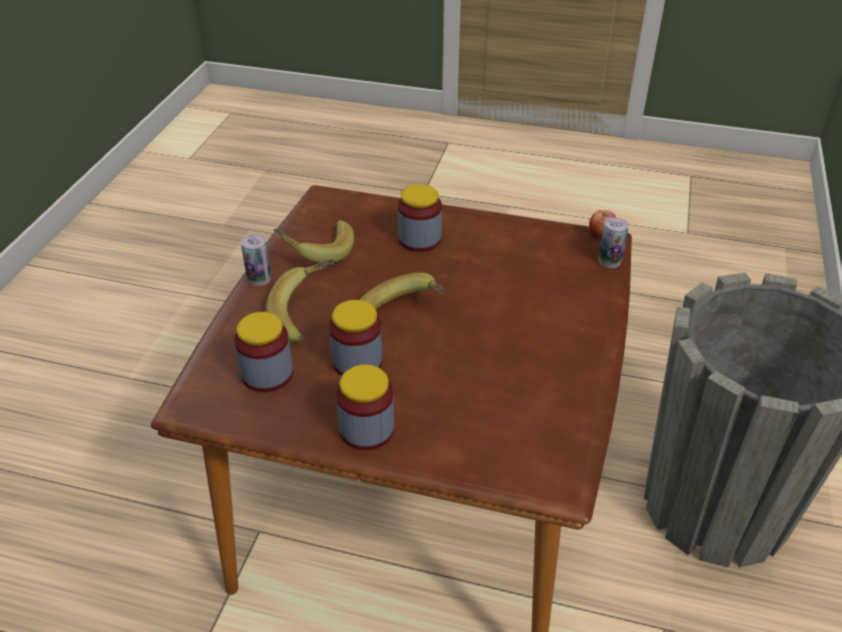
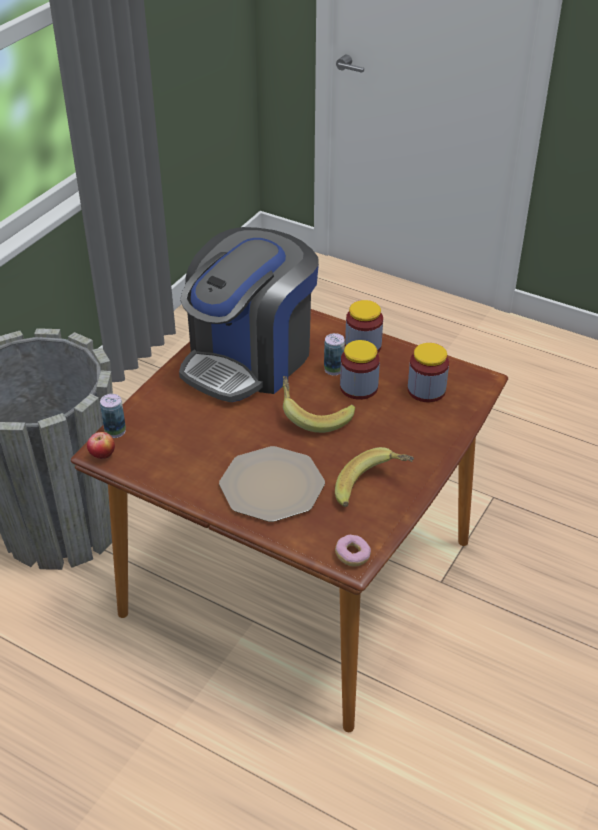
camera: 165 degrees left, 0 degrees up
can [241,234,271,286] -> can moved to [324,333,345,375]
banana [266,259,335,343] -> none
jar [398,184,442,252] -> plate [219,446,325,522]
none -> coffee machine [179,227,319,402]
none -> donut [335,535,371,566]

